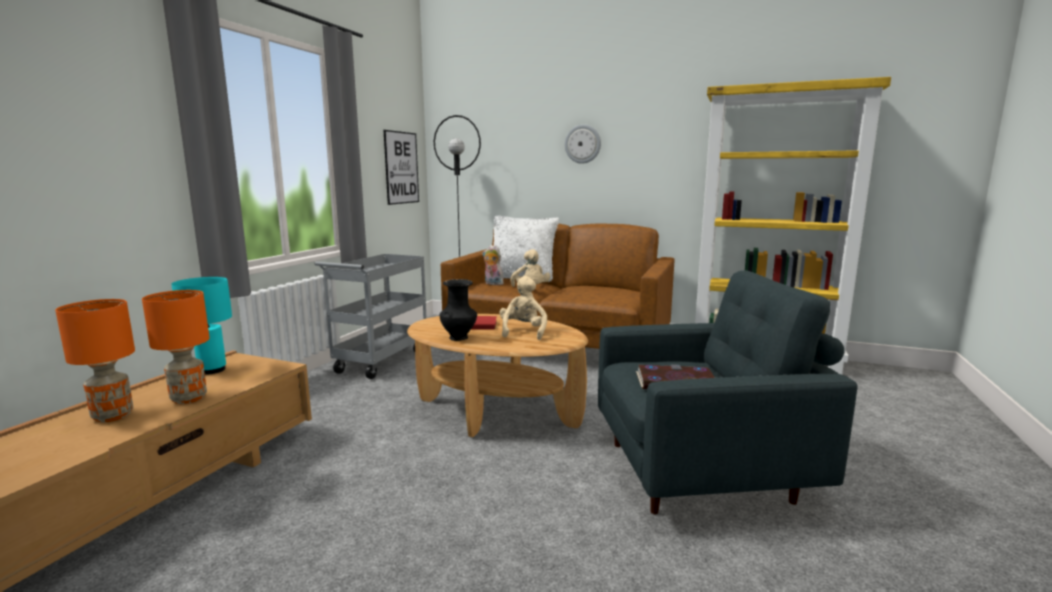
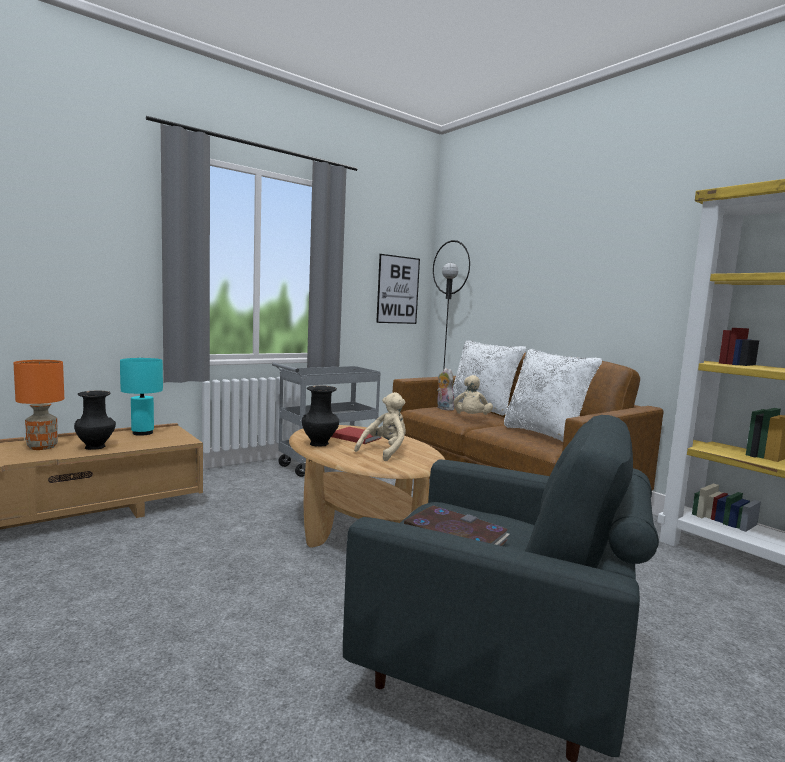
camera: 30 degrees right, 5 degrees down
orange table lamp [142,290,210,404] -> black vase [74,390,116,450]
wall clock [565,124,601,164] -> none
none -> white pillow [504,349,602,442]

